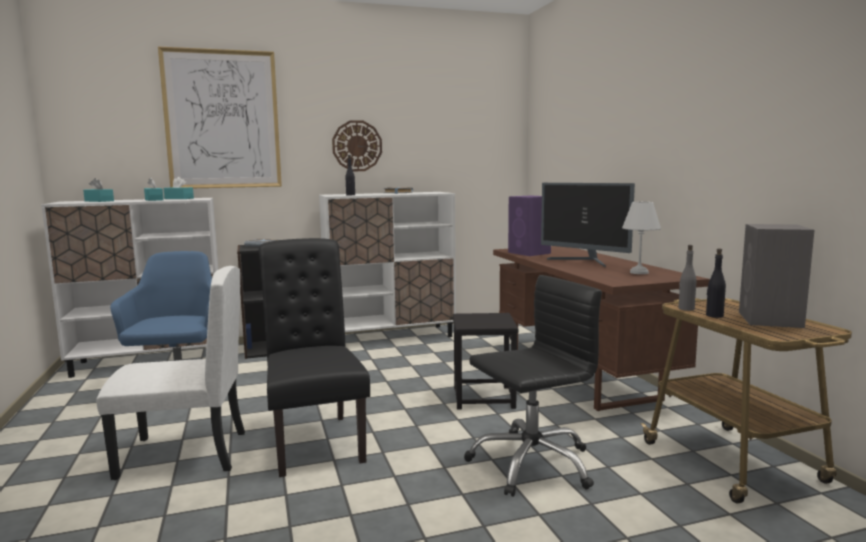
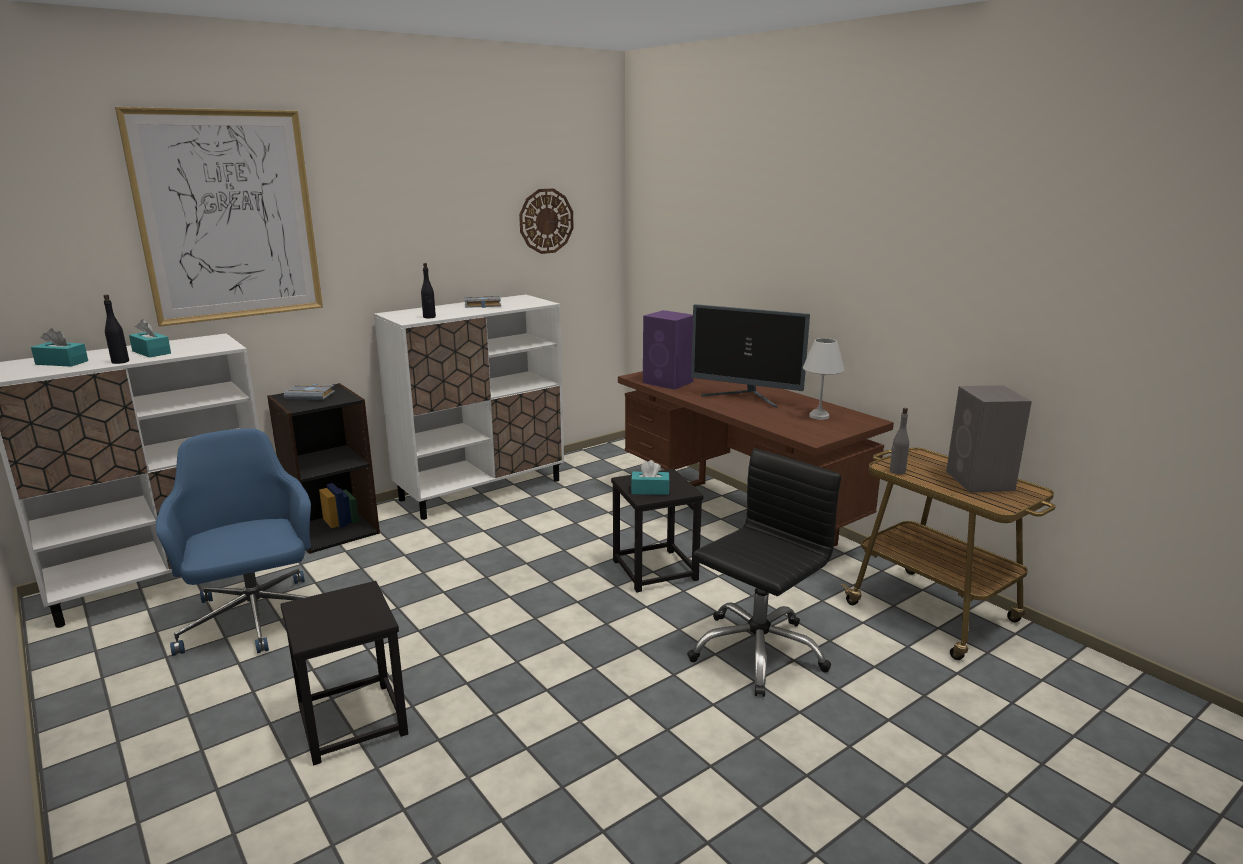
camera: 20 degrees left, 10 degrees up
white chair [96,266,245,480] -> black stool [280,581,408,765]
turquoise tissue box [164,177,194,199] -> turquoise tissue box moved to [631,460,670,495]
black chair [259,238,370,477] -> none
wall clock [332,120,382,171] -> wall clock moved to [519,188,574,254]
black bottle [706,249,726,318] -> black bottle moved to [103,295,129,364]

